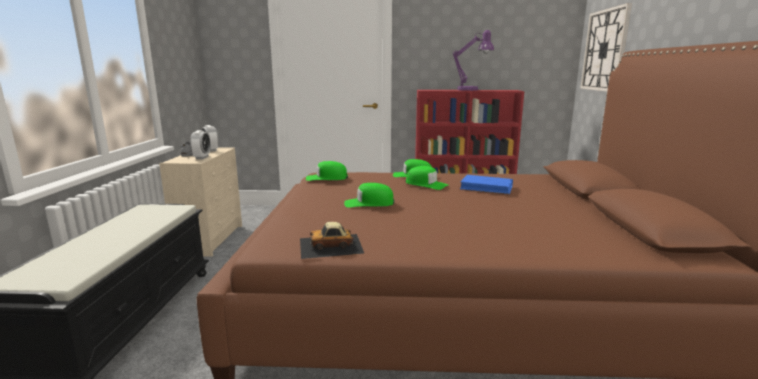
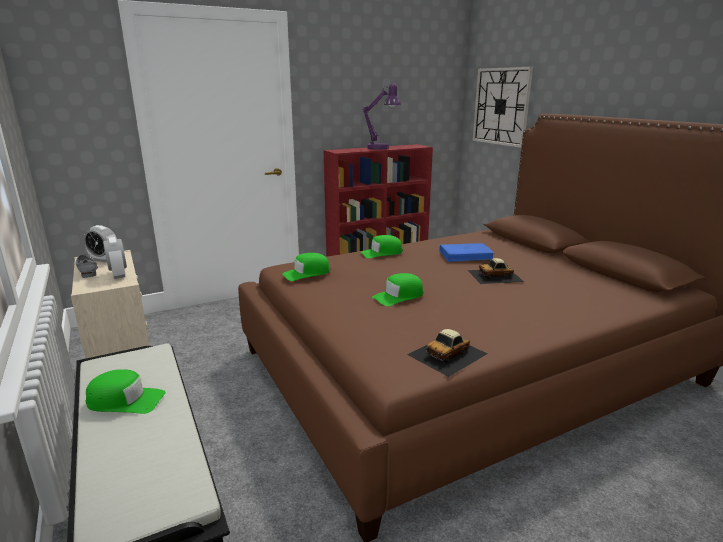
camera: 30 degrees left, 5 degrees up
green cap [406,166,449,190] -> green cap moved to [86,369,165,414]
none -> toy car [468,258,524,284]

